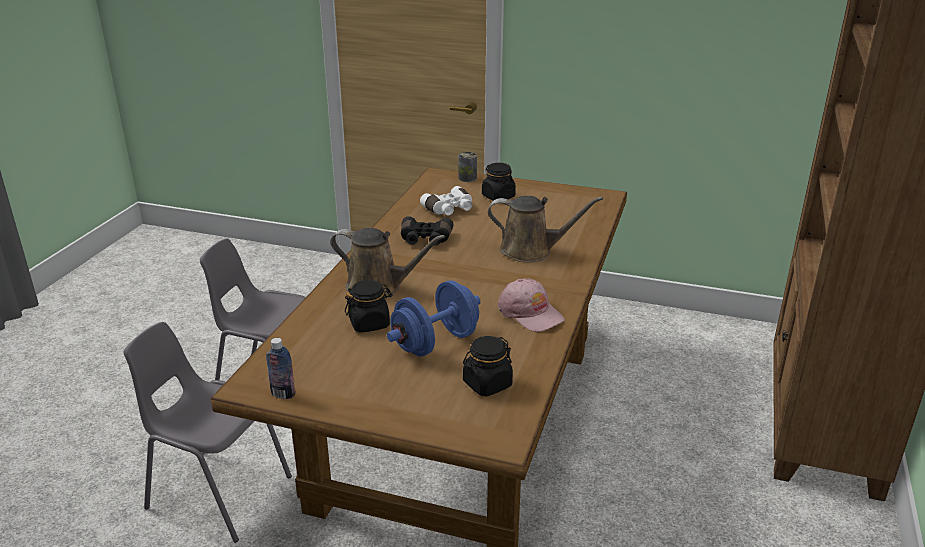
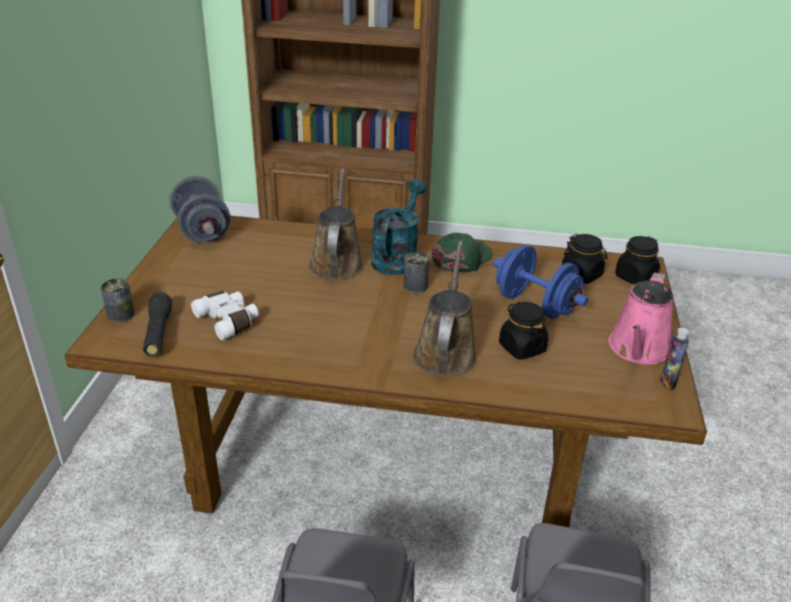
camera: 100 degrees left, 5 degrees up
black binoculars [401,216,453,246] -> none
black jar [482,163,516,201] -> black jar moved to [615,236,660,284]
pink cap [498,279,565,332] -> green cap [431,233,493,273]
none -> black flashlight [143,292,172,357]
none -> grey dumbbell [170,176,231,243]
none -> turquoise watering can [371,179,427,275]
none -> can [403,252,430,293]
none -> pink watering can [608,272,674,365]

